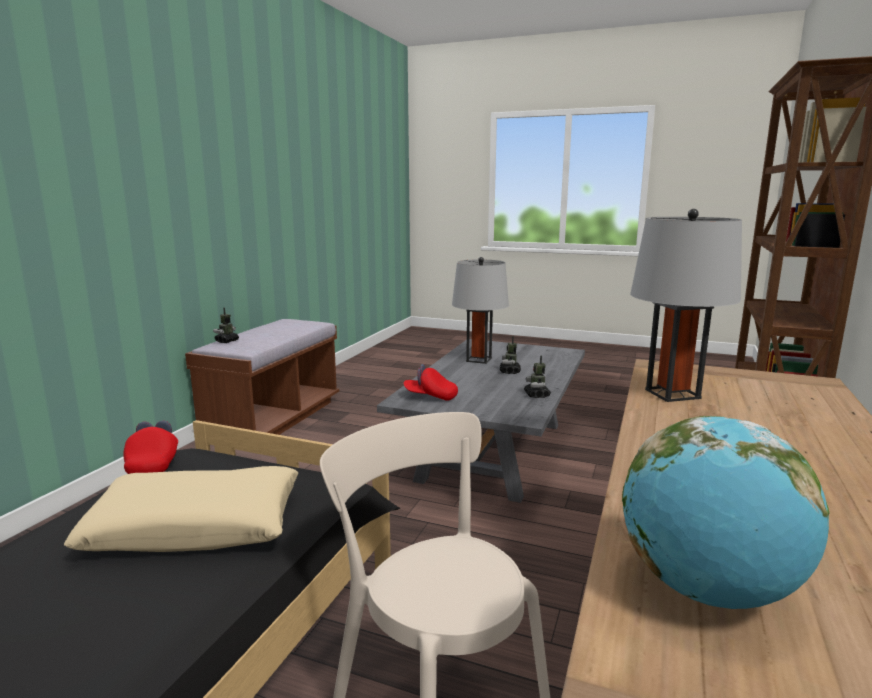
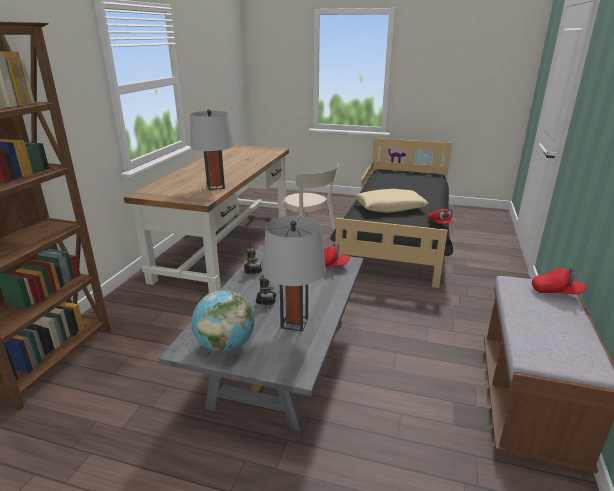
camera: 175 degrees right, 10 degrees up
toy robot [213,307,239,343] -> red cap [532,267,587,294]
globe [622,416,829,609] -> globe moved to [192,290,255,353]

